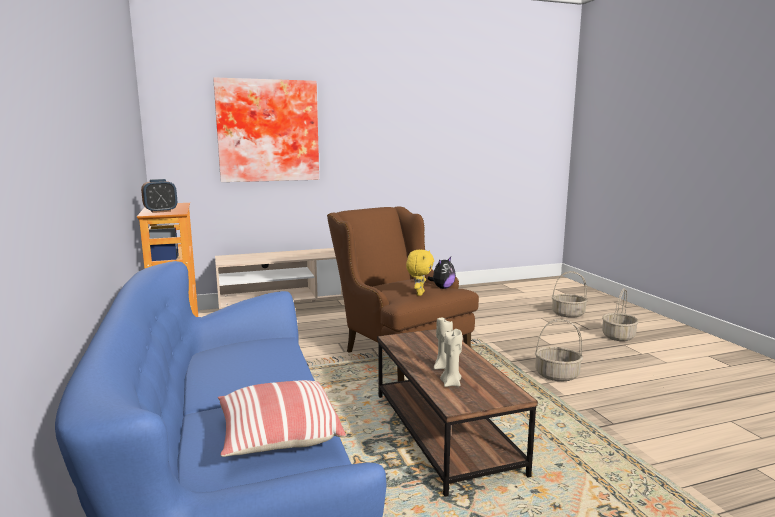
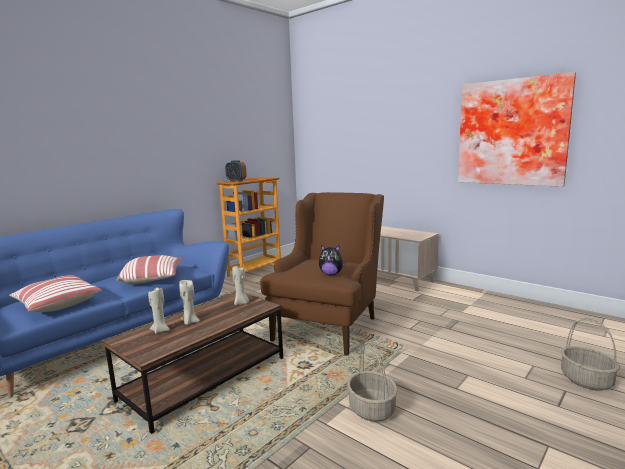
camera: 60 degrees right, 0 degrees up
picture [213,77,319,182] -> picture moved to [458,72,576,187]
yellow plush toy [406,250,434,296] -> none
basket [602,288,639,341] -> none
none -> pillow [116,255,183,284]
none -> beige candle [232,266,249,306]

